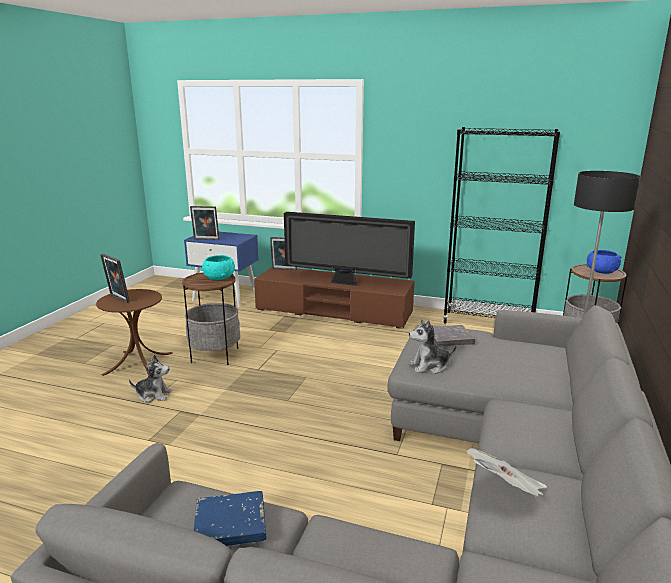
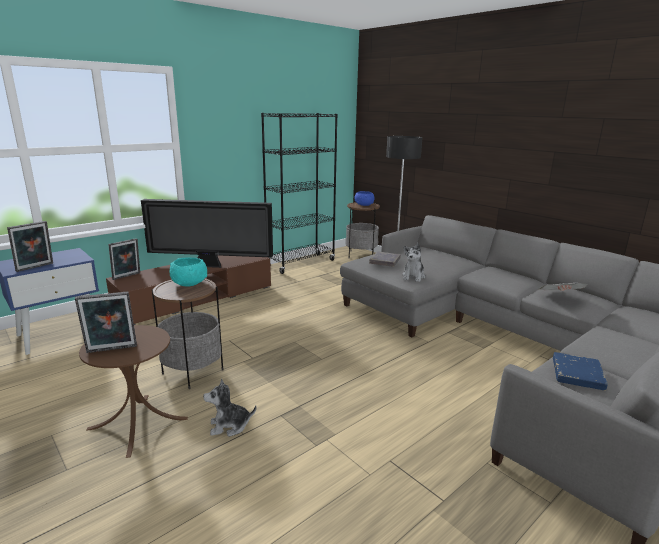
camera: 60 degrees left, 0 degrees up
plush toy [129,355,172,403] -> plush toy turned 135 degrees counterclockwise [203,379,256,437]
television [284,212,415,286] -> television turned 45 degrees clockwise [141,199,273,268]

